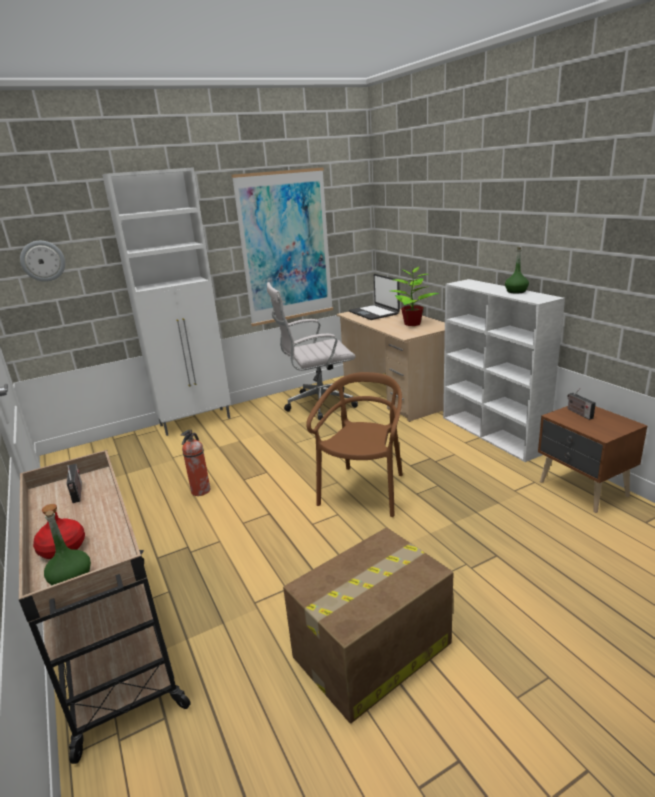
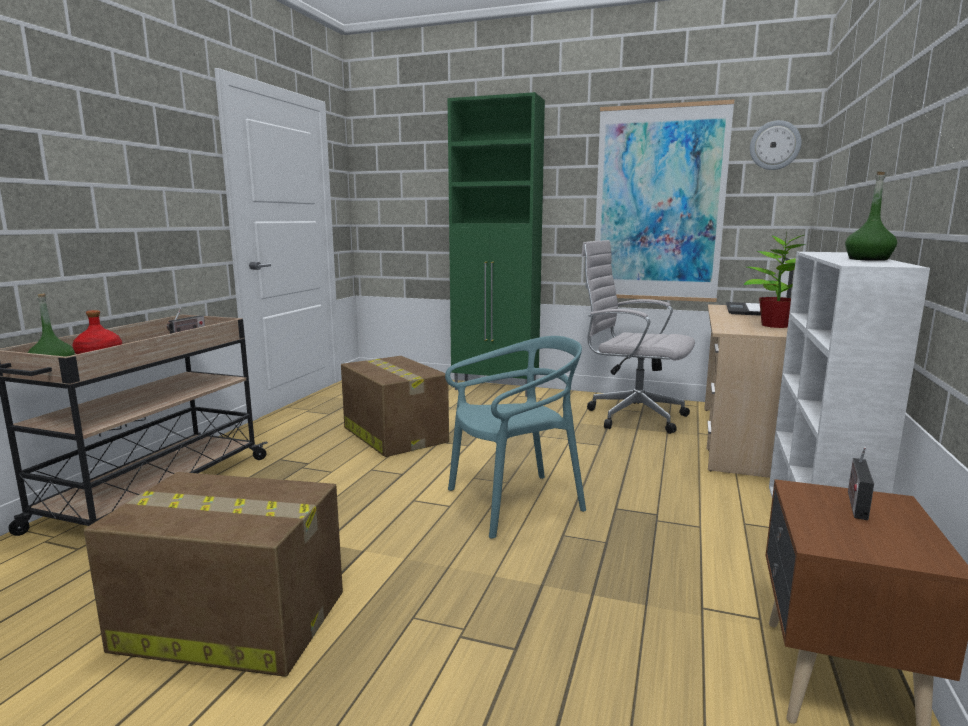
camera: 45 degrees right, 10 degrees down
wall clock [20,241,65,282] -> wall clock moved to [750,120,801,170]
white cabinet [102,167,231,436] -> green cabinet [448,92,545,397]
fire extinguisher [181,430,210,496] -> cardboard box [341,356,449,457]
brown chair [306,372,403,517] -> turquoise chair [445,336,586,539]

